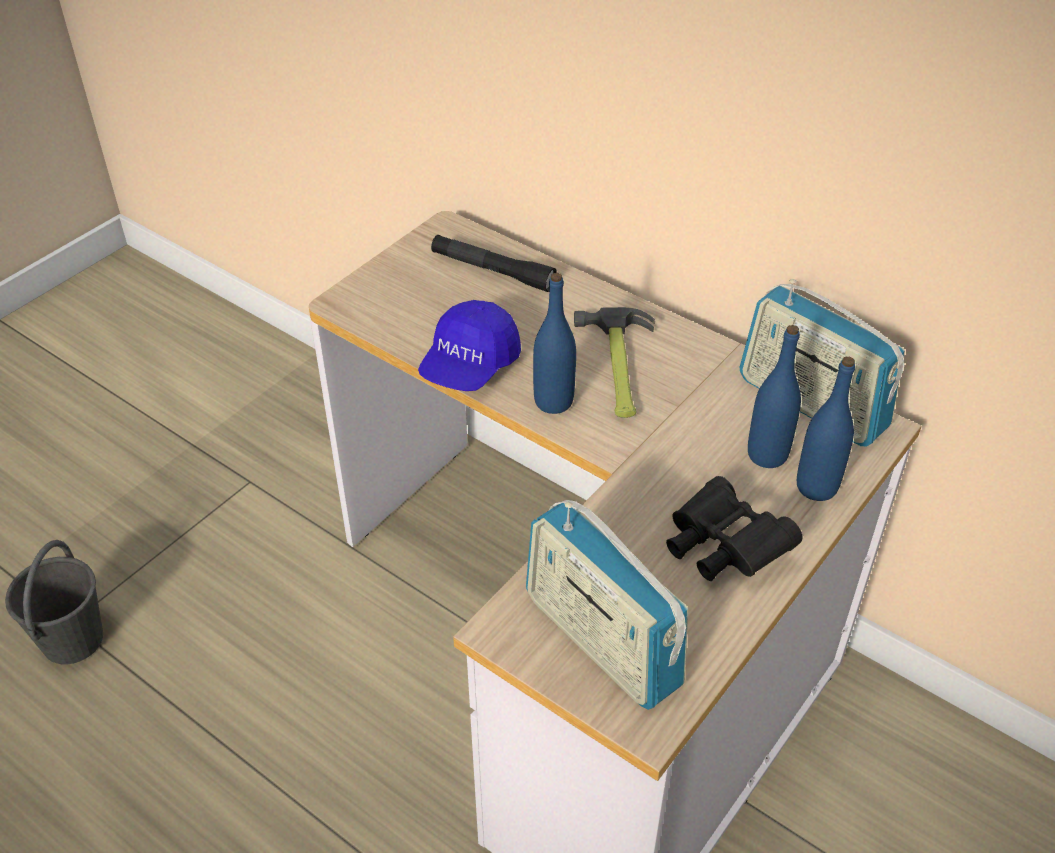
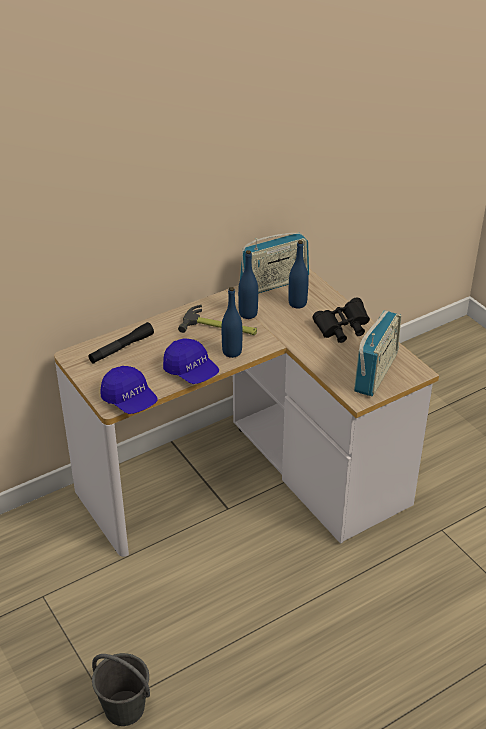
camera: 70 degrees left, 5 degrees down
radio [526,500,688,710] -> radio turned 45 degrees counterclockwise [354,310,401,397]
blue bottle [797,357,855,501] -> blue bottle moved to [238,250,258,319]
none -> blue cap [101,366,158,414]

